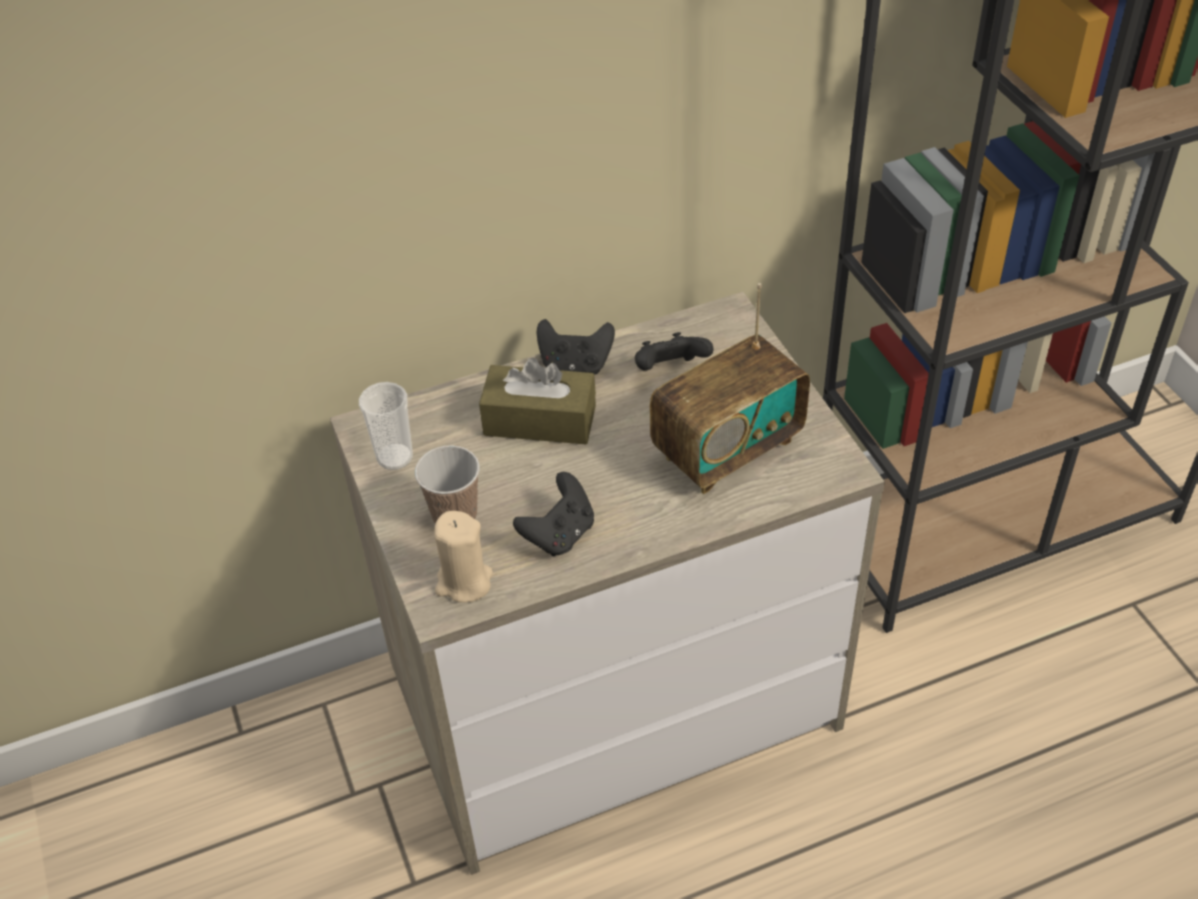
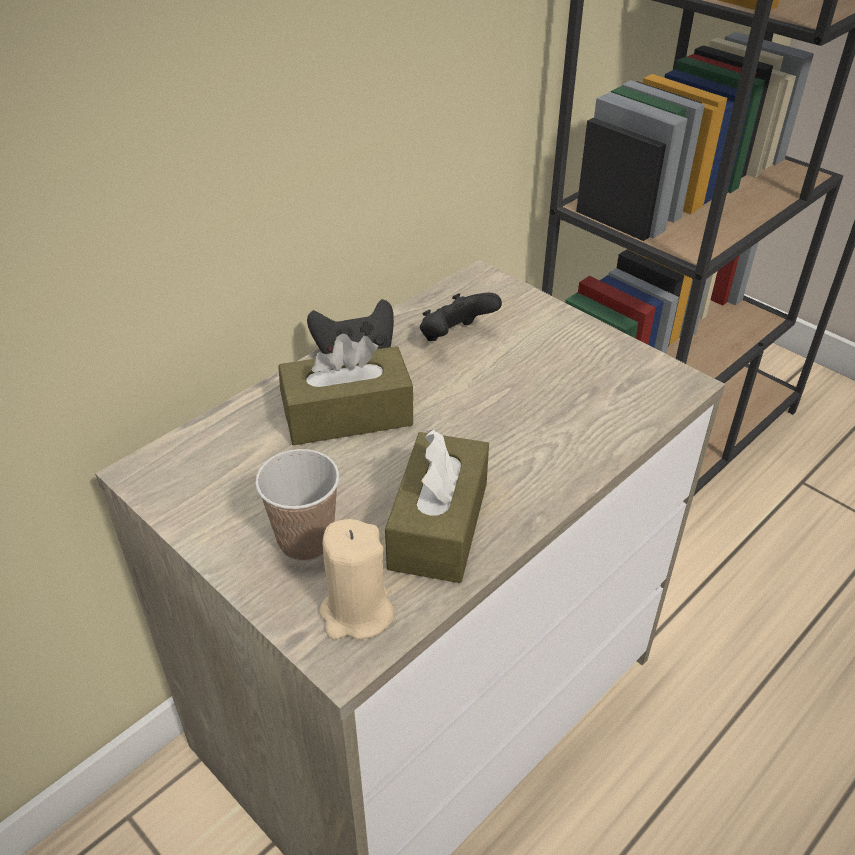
camera: 25 degrees left, 5 degrees down
cup [359,382,413,470] -> none
black game controller [513,472,594,556] -> brown tissue box [385,429,489,583]
radio [650,283,810,494] -> none

